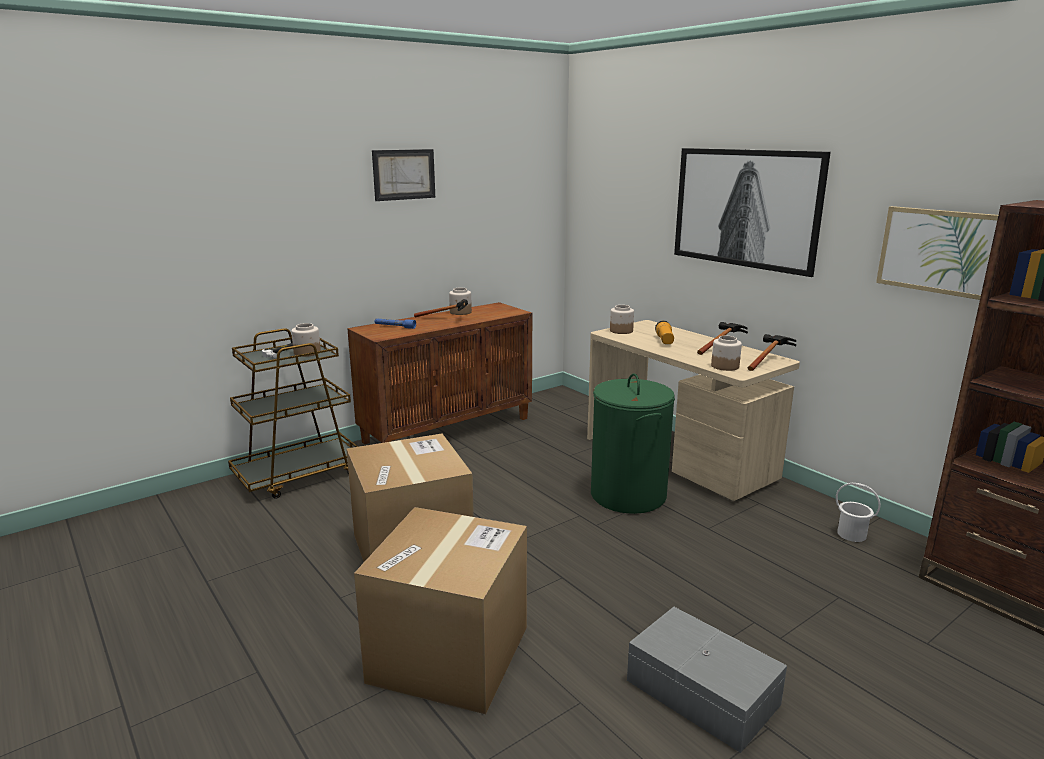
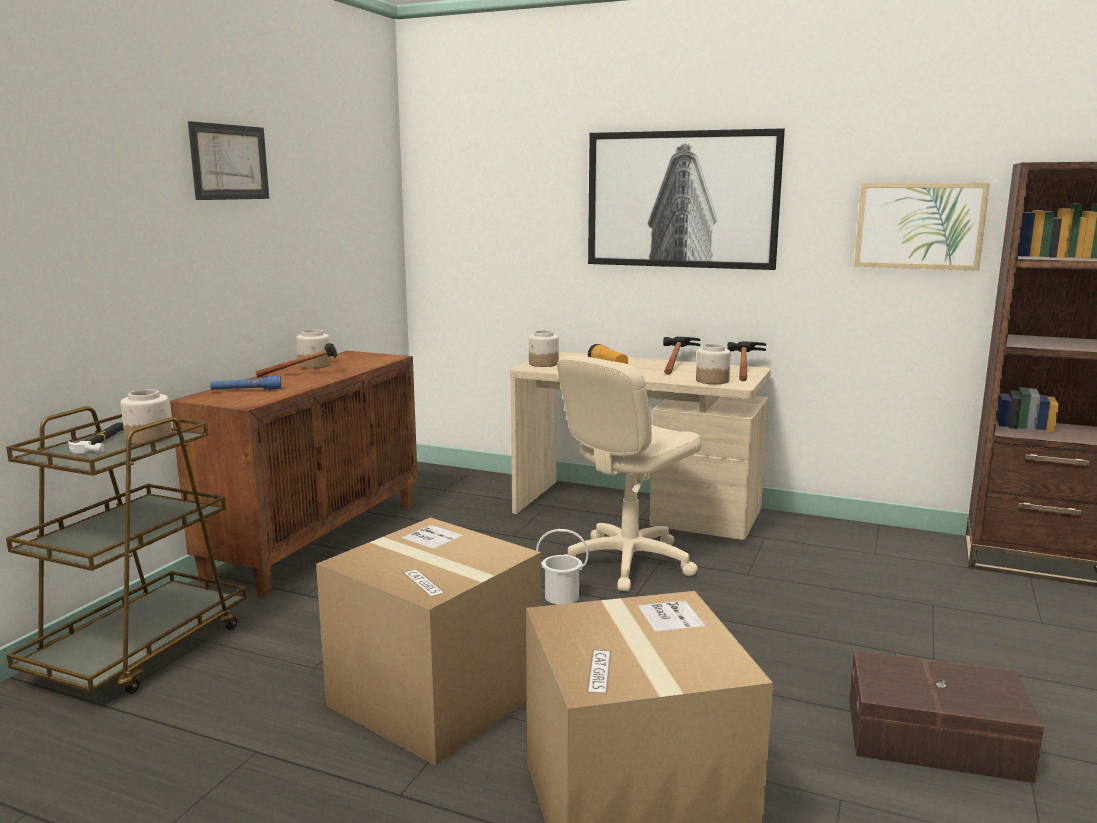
camera: 30 degrees left, 5 degrees down
green laundry basket [591,374,675,514] -> beige office chair [557,355,702,591]
grey storage box [627,607,787,753] -> brown storage box [849,651,1044,783]
white bucket [836,483,881,542] -> white bucket moved to [536,529,589,605]

